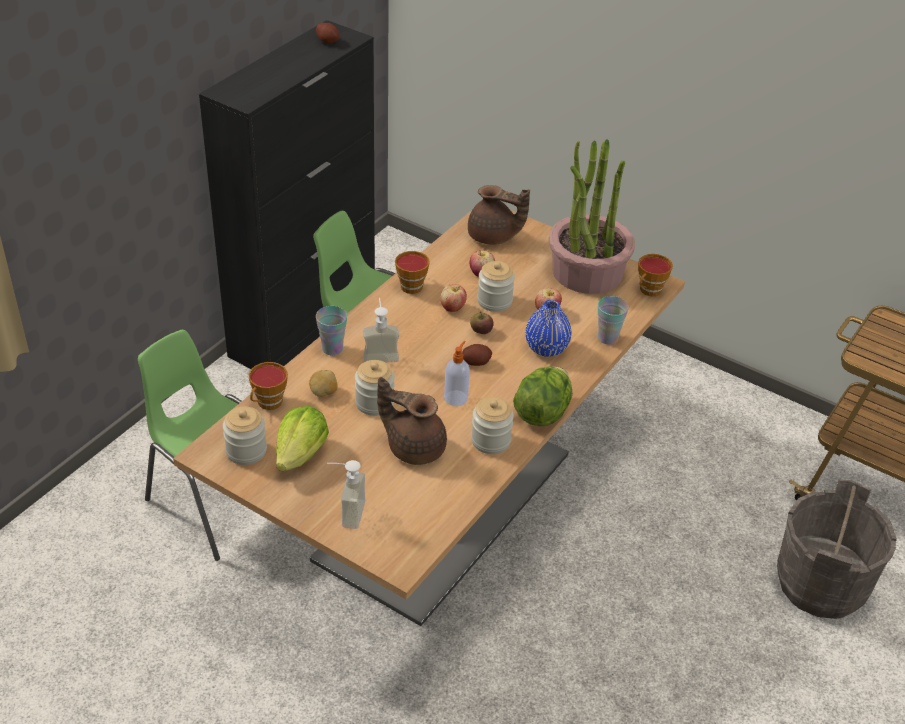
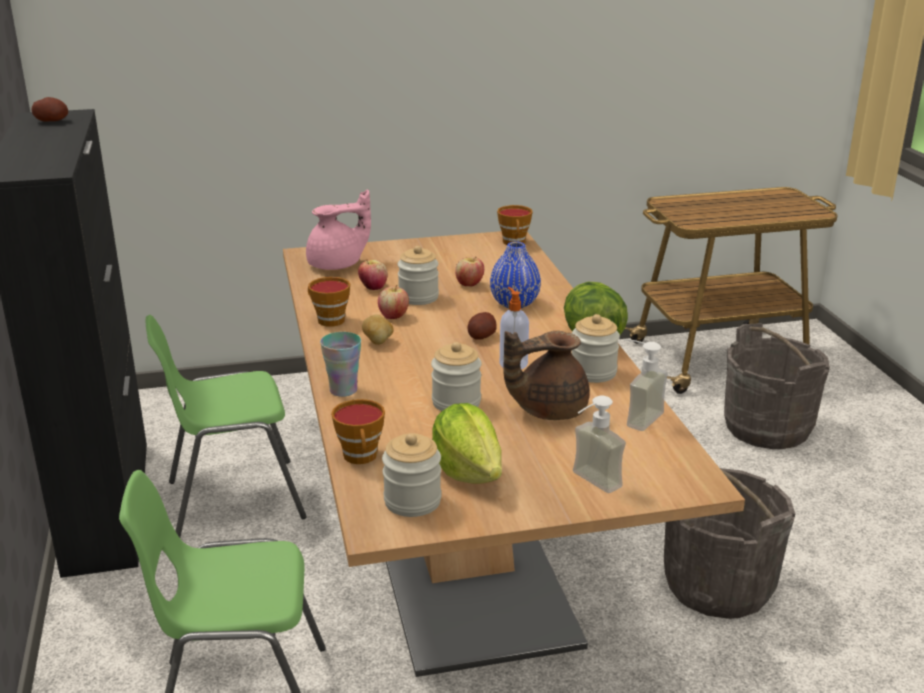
camera: 45 degrees left, 15 degrees down
potato [309,370,338,397] -> potato moved to [362,314,394,345]
soap dispenser [363,298,399,362] -> soap dispenser moved to [624,339,668,431]
brown teapot [468,185,530,245] -> pink teapot [306,189,371,270]
apple [470,311,494,334] -> none
potted plant [549,139,635,294] -> none
cup [598,296,629,345] -> none
none -> grey bucket [664,468,795,619]

